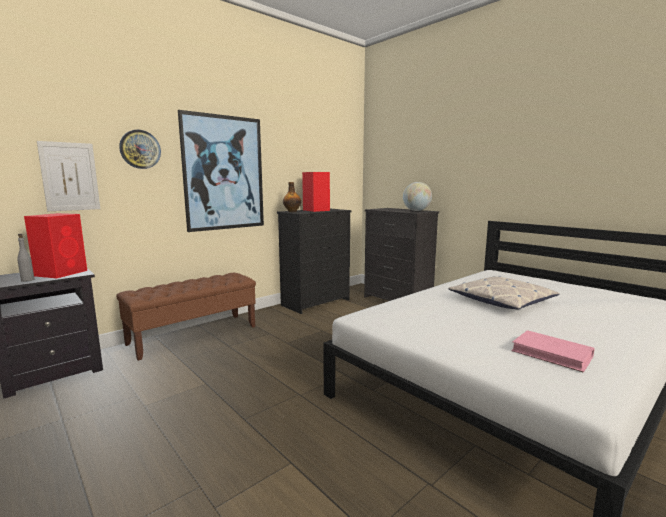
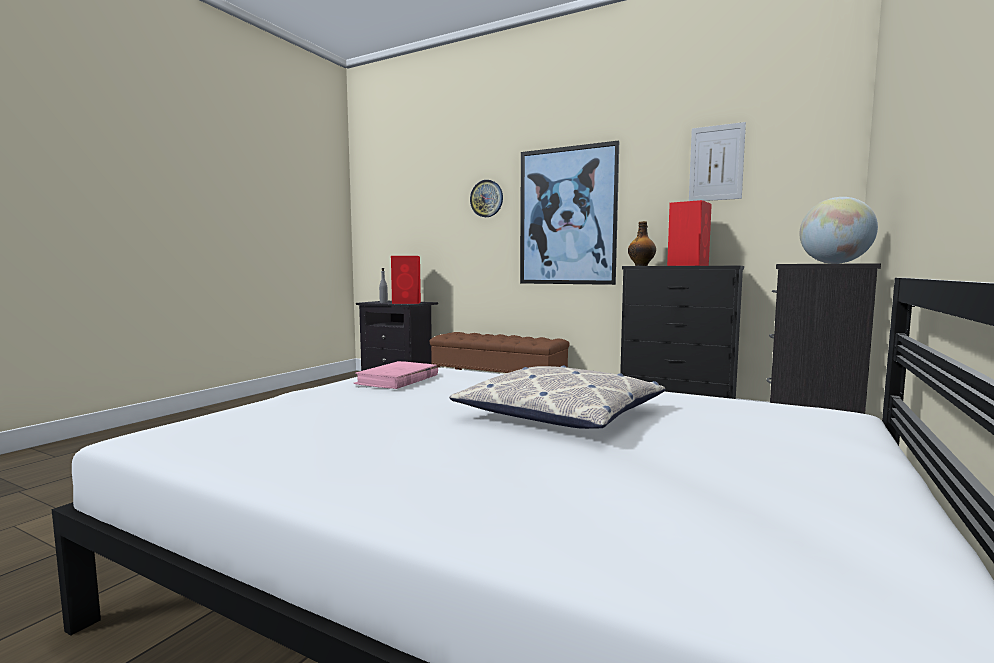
camera: 70 degrees right, 5 degrees down
picture [37,141,100,211] -> picture moved to [689,122,746,201]
pink book [511,330,594,372] -> pink book moved to [354,361,438,389]

